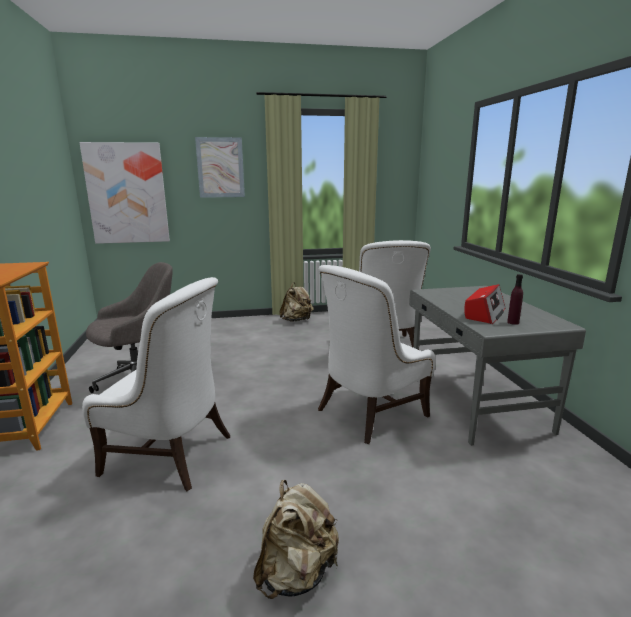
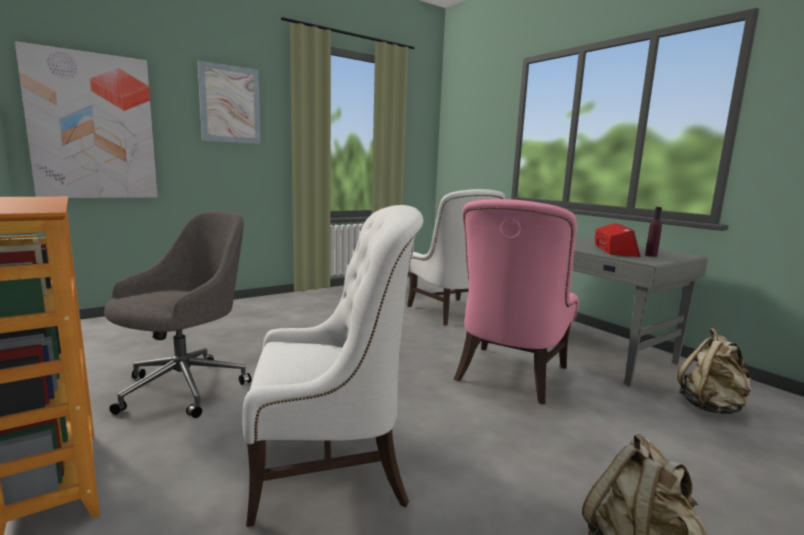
camera: 25 degrees left, 5 degrees down
beige backpack [279,282,314,322] -> beige backpack moved to [677,328,752,414]
white chair [318,265,436,444] -> pink chair [454,199,579,404]

